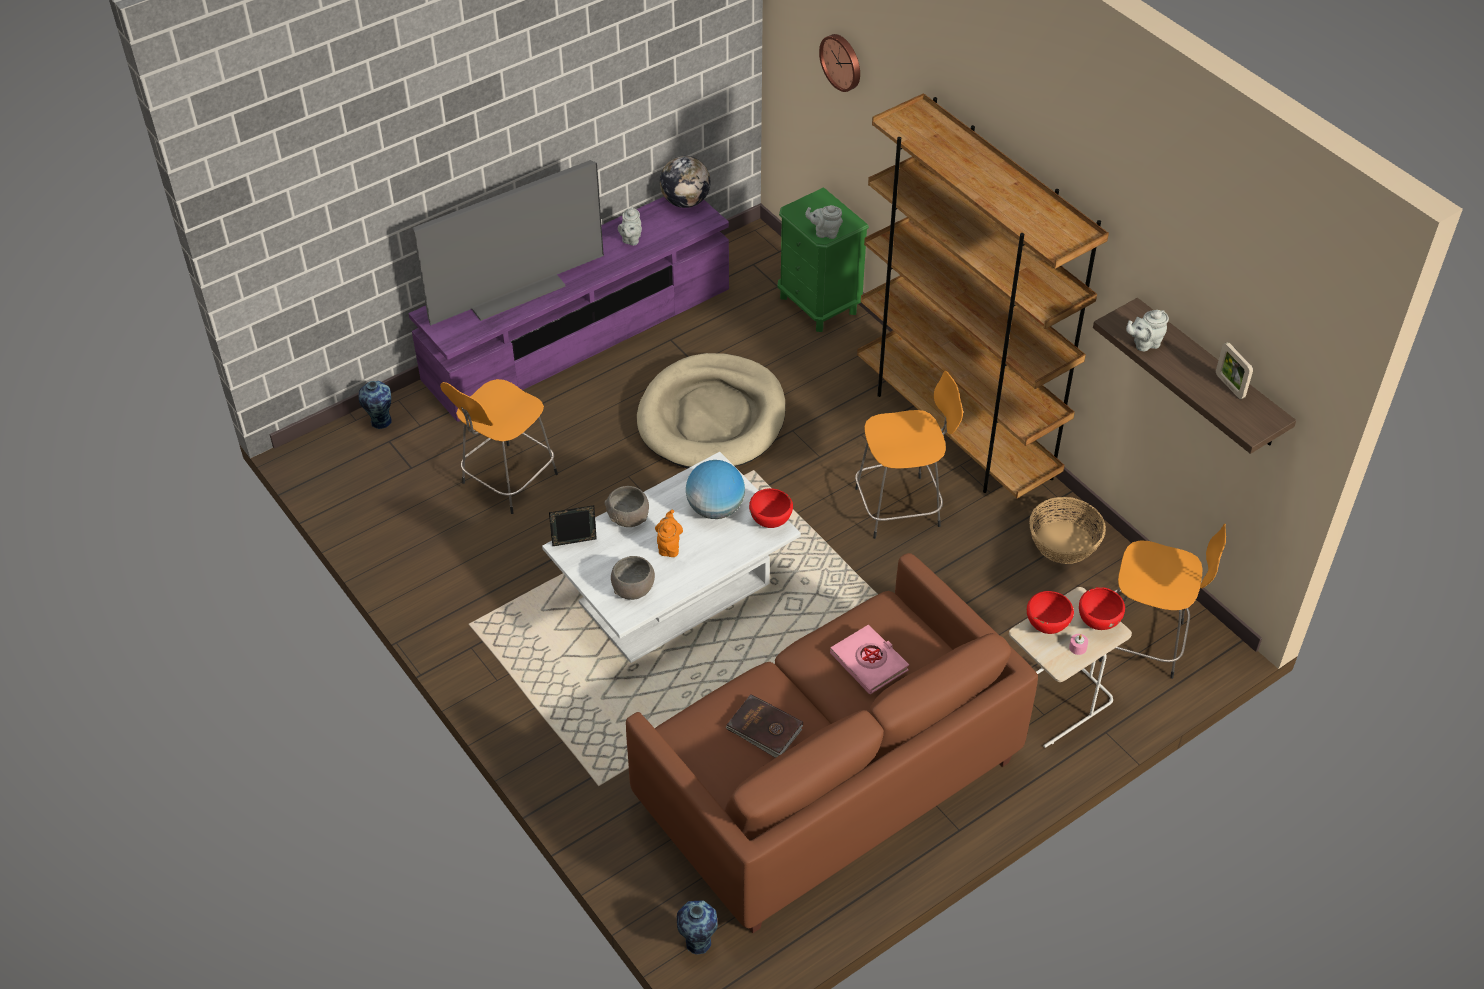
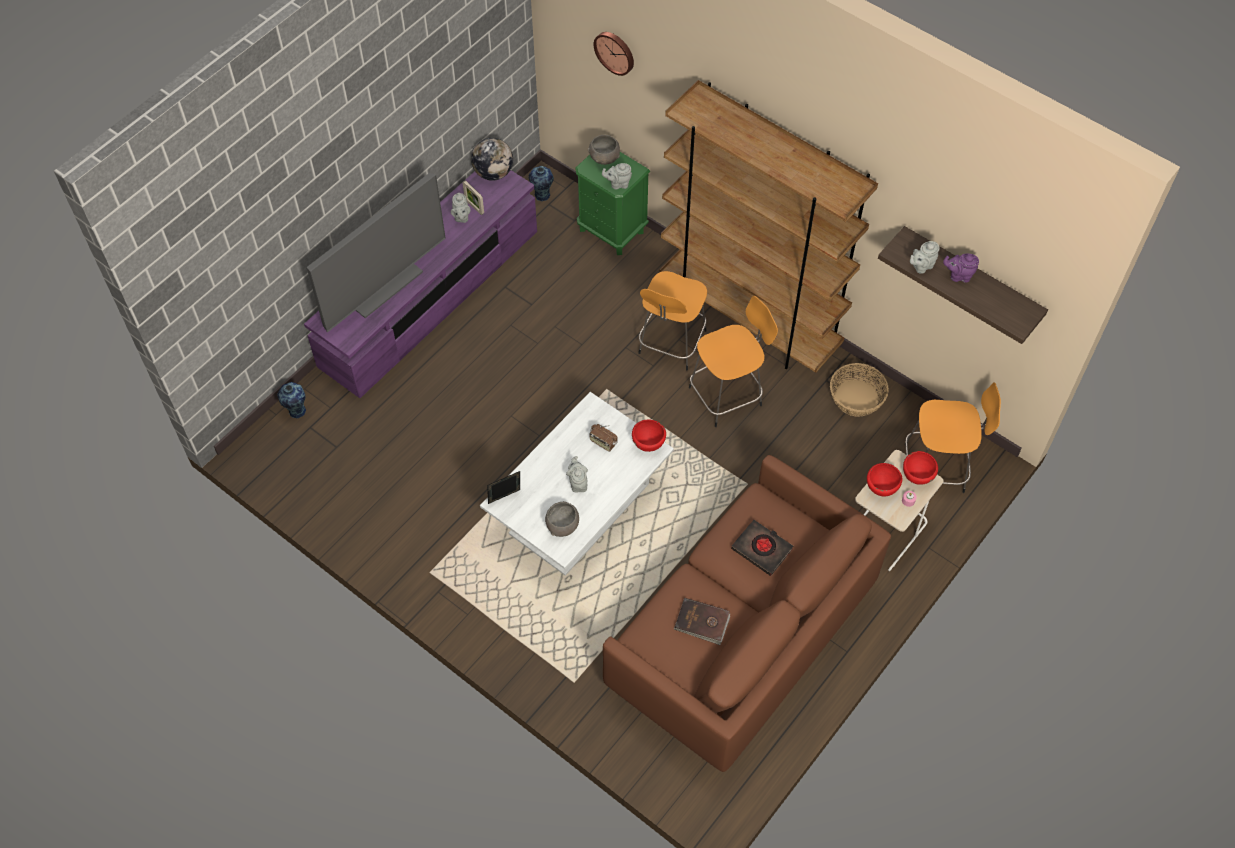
camera: 15 degrees left, 10 degrees up
orange stool [440,379,558,514] -> orange stool moved to [638,271,707,370]
grey bowl [604,486,649,527] -> grey bowl moved to [588,135,620,165]
beige dog bed [637,353,786,469] -> none
orange teapot [655,510,683,557] -> grey teapot [566,456,588,493]
vase [677,900,718,954] -> vase moved to [528,166,554,201]
globe [686,460,745,519] -> radio [590,424,618,452]
pink book [830,624,909,694] -> black book [731,520,793,576]
picture frame [1216,342,1253,399] -> picture frame moved to [462,181,484,215]
none -> purple teapot [943,254,979,283]

